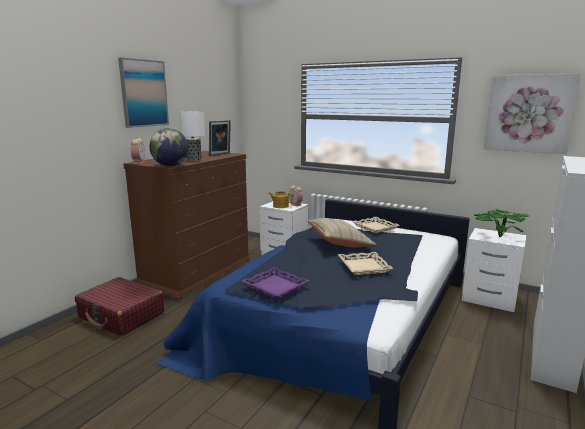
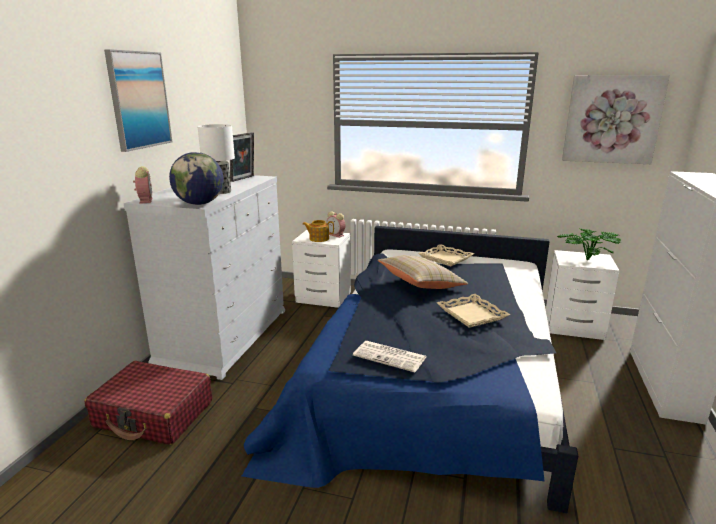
camera: 15 degrees left, 5 degrees up
brown dresser [123,151,250,301] -> white dresser [124,175,285,380]
purple tray [242,267,310,299] -> newspaper [353,341,426,372]

